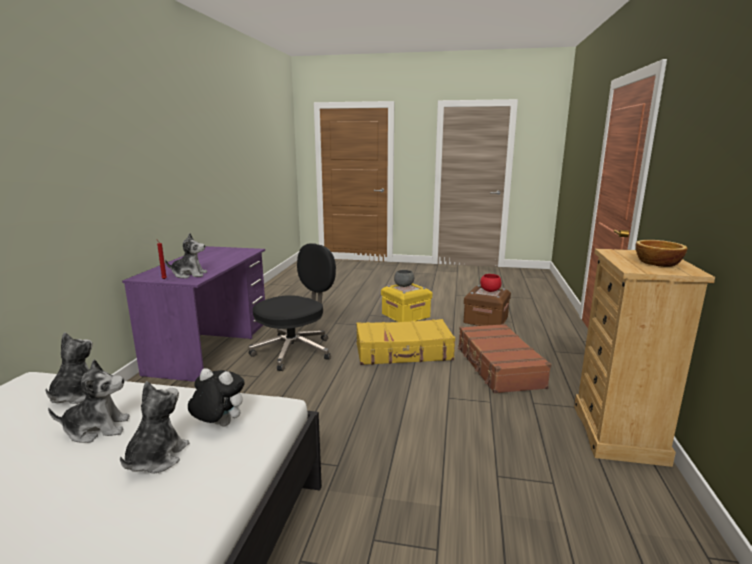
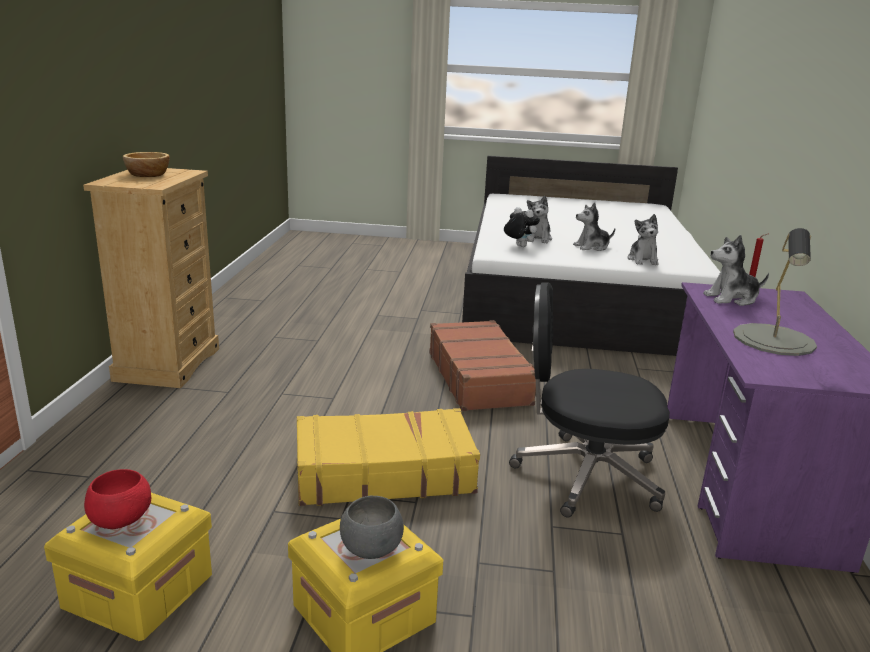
camera: 175 degrees right, 5 degrees up
plush toy [188,368,245,426] -> plush toy turned 150 degrees counterclockwise [504,207,540,247]
black office chair [248,243,336,371] -> black office chair turned 60 degrees clockwise [509,282,670,518]
brown suitcase [458,324,551,394] -> brown suitcase moved to [429,320,536,411]
brown storage box [464,285,511,326] -> yellow storage box [44,493,212,641]
none -> grey table lamp [733,228,817,356]

